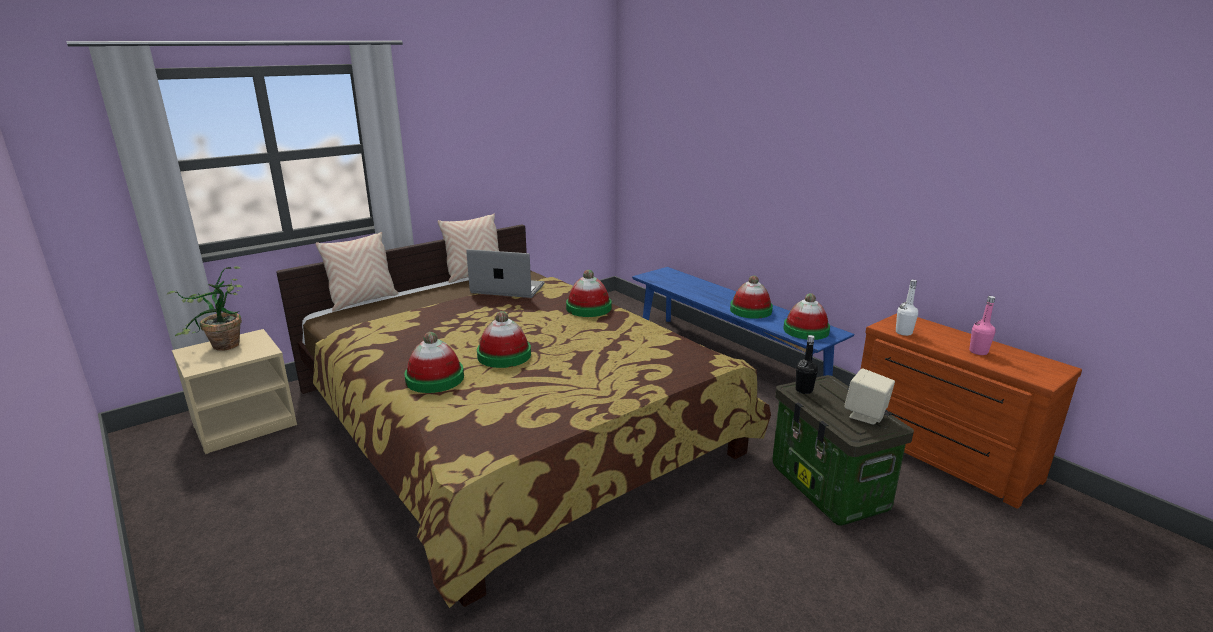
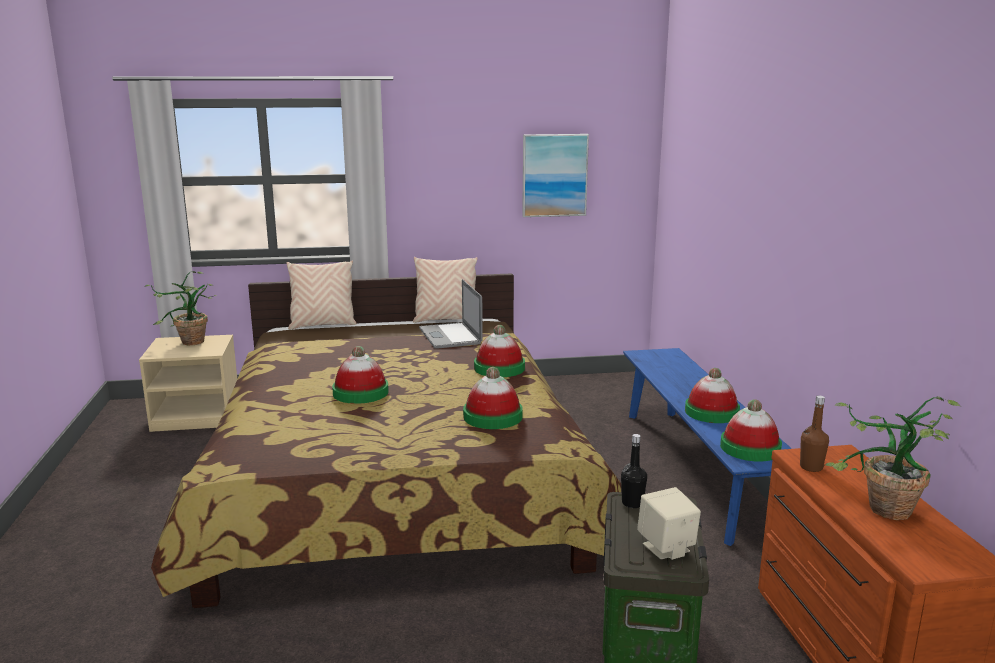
camera: 30 degrees right, 5 degrees down
hat [404,332,464,393] -> hat moved to [463,367,523,429]
laptop [466,249,545,298] -> laptop turned 150 degrees counterclockwise [419,279,483,349]
white bottle [896,280,918,336] -> brown bottle [800,395,829,472]
pink bottle [969,296,996,355] -> potted plant [825,397,960,520]
none -> picture [522,134,589,217]

